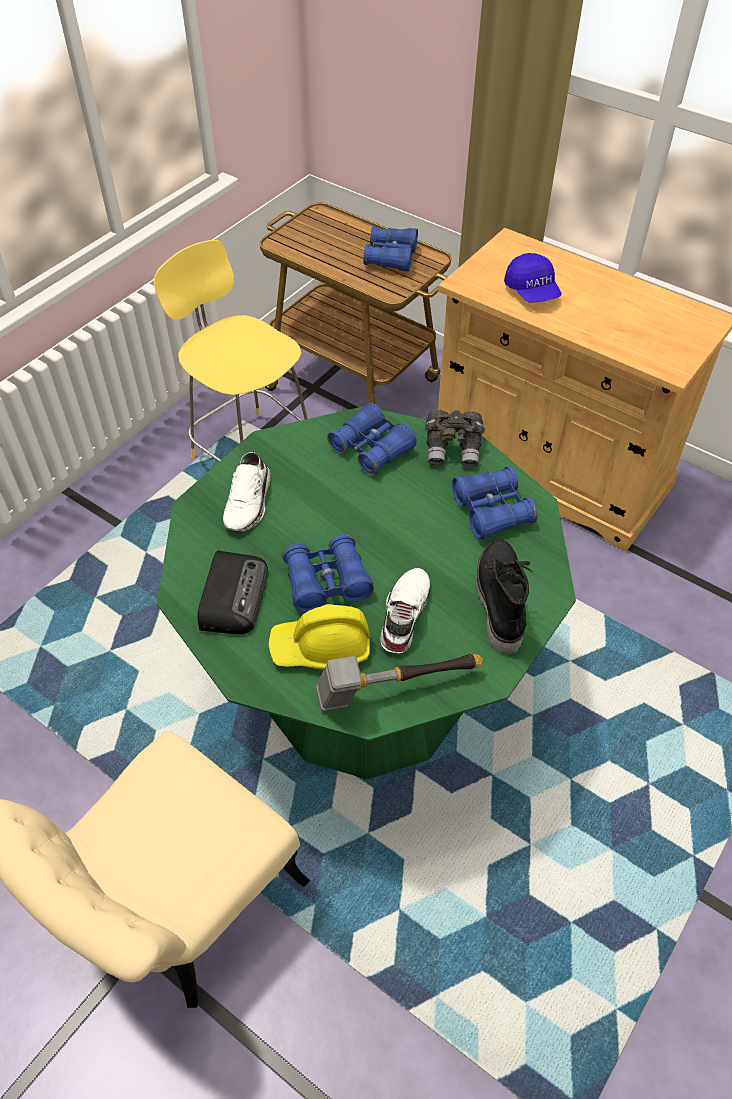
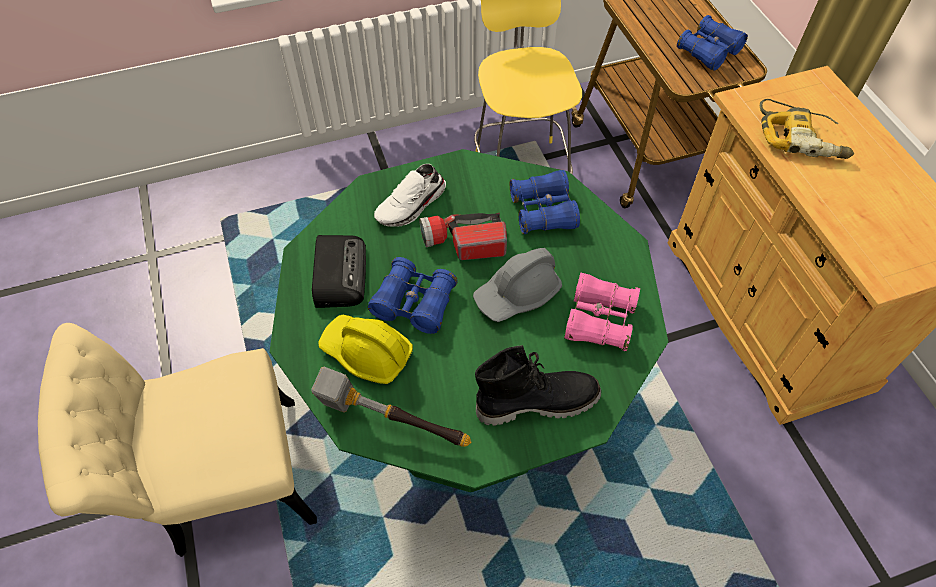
camera: 35 degrees right, 5 degrees up
radio [197,551,268,634] -> radio turned 45 degrees counterclockwise [312,235,366,308]
white shoe [380,568,430,653] -> none
grey binoculars [425,410,485,467] -> none
blue binoculars [452,466,538,539] -> pink binoculars [564,273,640,351]
black boot [476,539,533,654] -> black boot turned 45 degrees clockwise [475,345,601,426]
blue cap [504,253,562,303] -> power drill [760,99,854,159]
none -> flashlight [419,213,507,260]
none -> grey hard hat [473,248,562,322]

